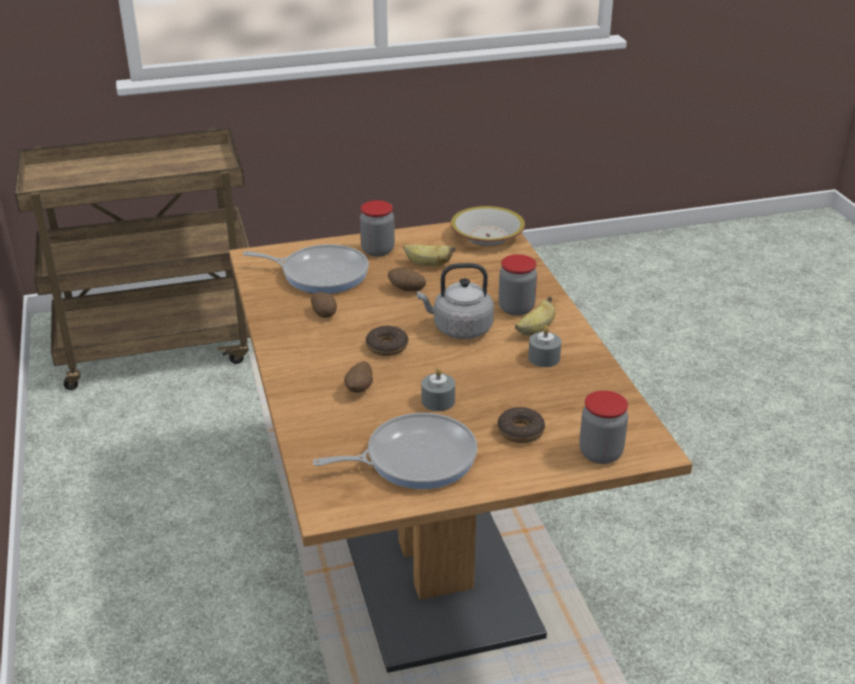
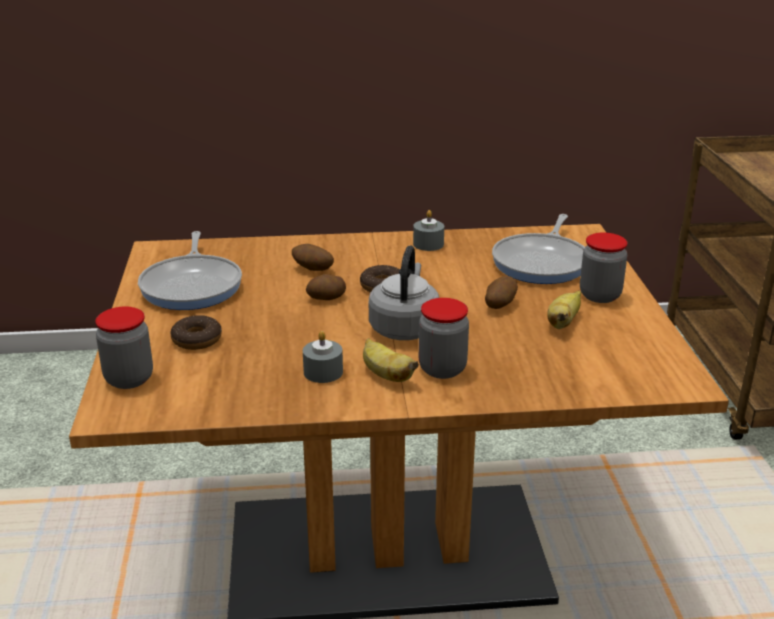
camera: 100 degrees right, 5 degrees down
potato [311,292,337,318] -> potato moved to [306,274,346,300]
grey candle [421,368,455,411] -> grey candle moved to [413,210,444,251]
bowl [451,206,525,246] -> none

